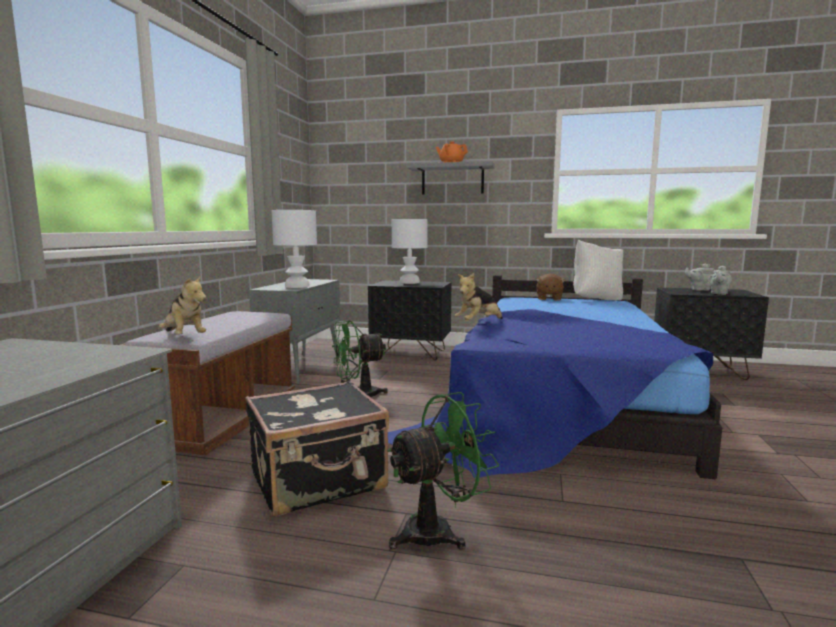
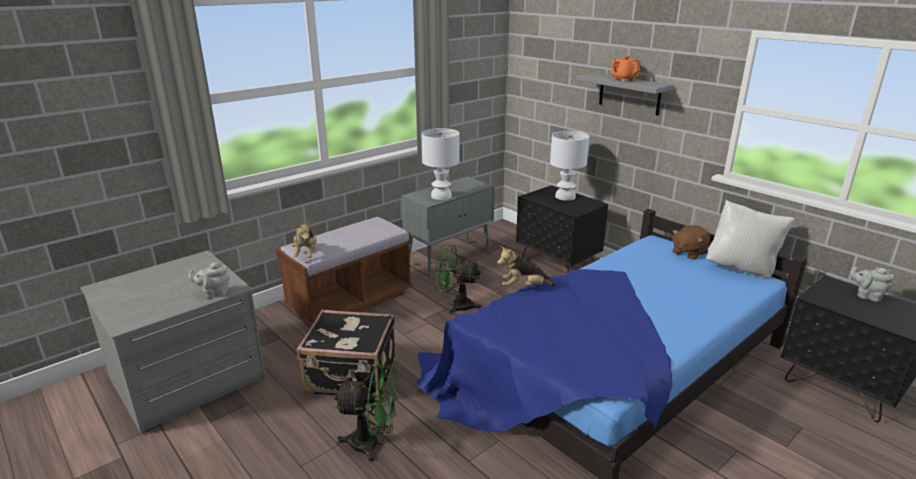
camera: 35 degrees right, 15 degrees up
grey teapot [708,266,732,295] -> grey teapot moved to [188,262,230,298]

